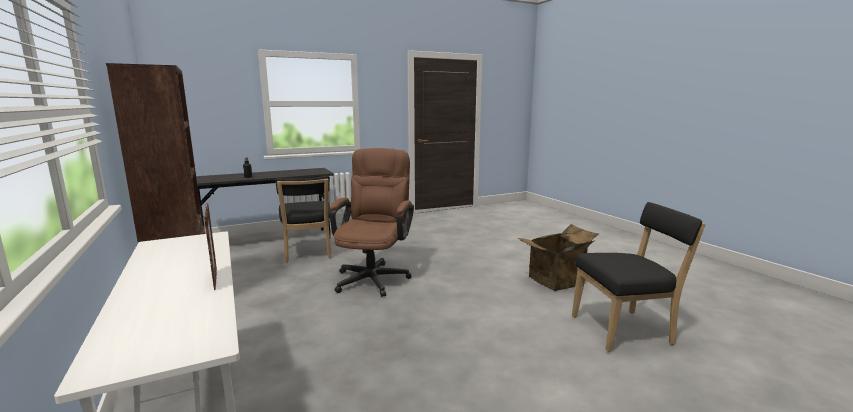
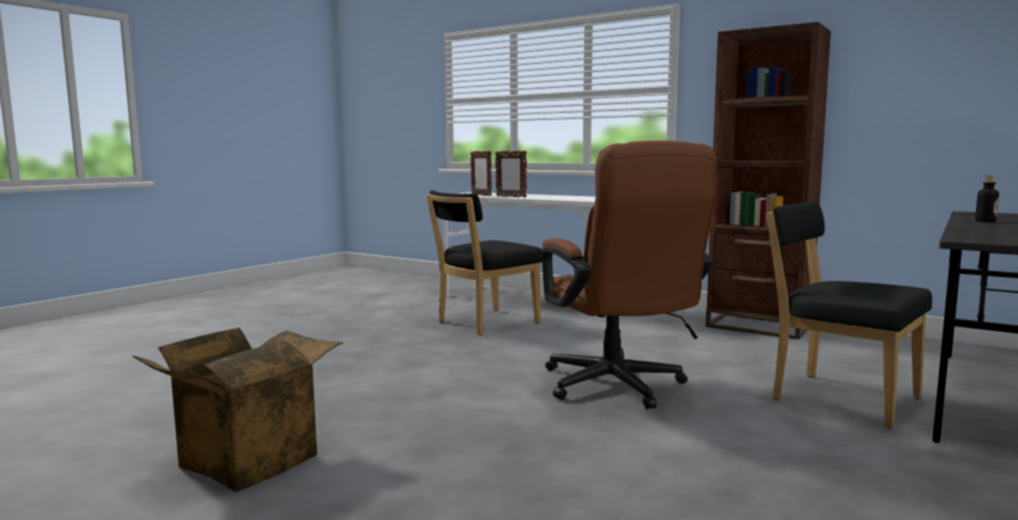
camera: 150 degrees right, 5 degrees down
black chair [572,202,706,352] -> black chair moved to [426,190,542,335]
none -> picture frame [470,150,492,197]

